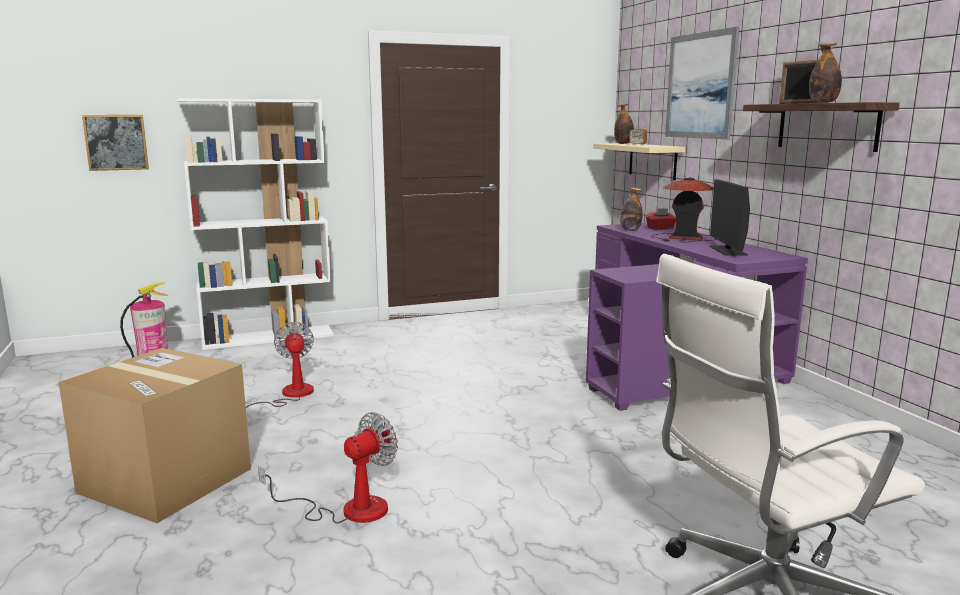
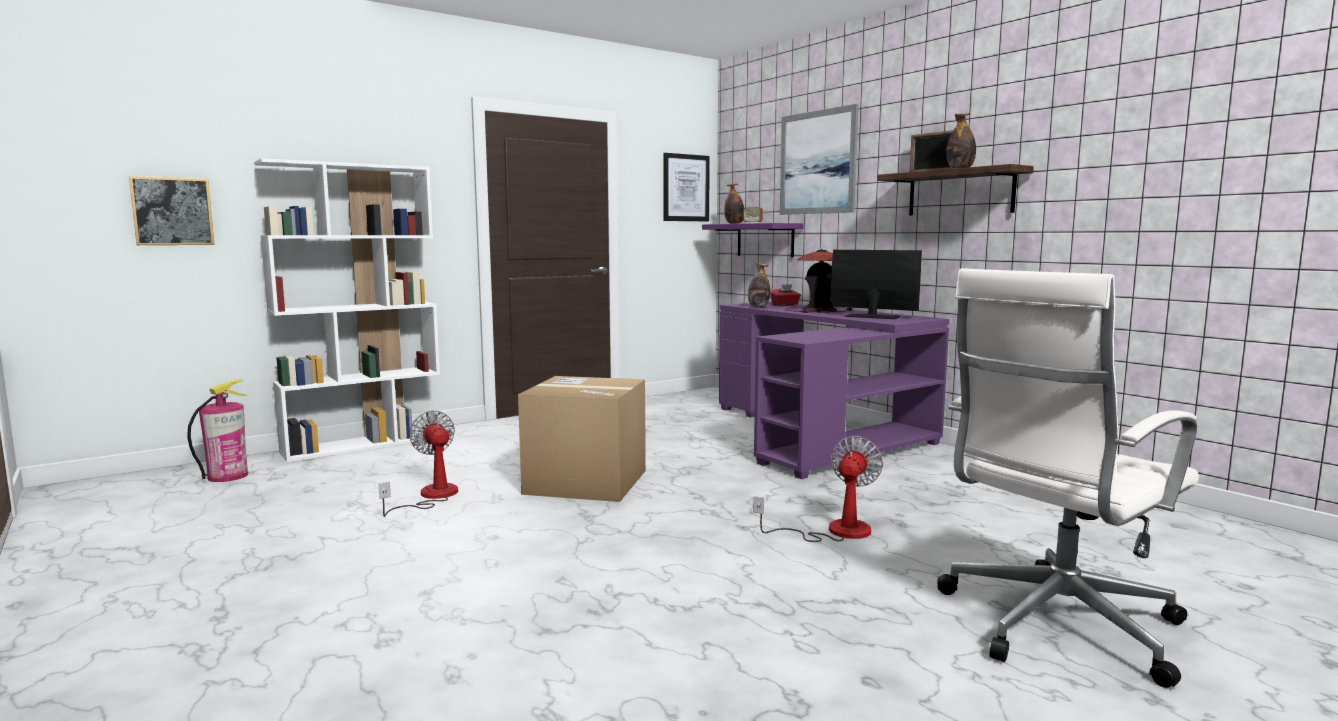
camera: 15 degrees left, 5 degrees down
cardboard box [59,348,251,523] -> cardboard box moved to [518,376,646,502]
fan [258,412,398,524] -> fan moved to [753,436,883,542]
beige shelf [593,143,685,180] -> purple shelf [702,223,804,257]
monitor [709,180,750,256] -> monitor turned 135 degrees clockwise [831,250,922,319]
none -> picture [663,153,710,221]

